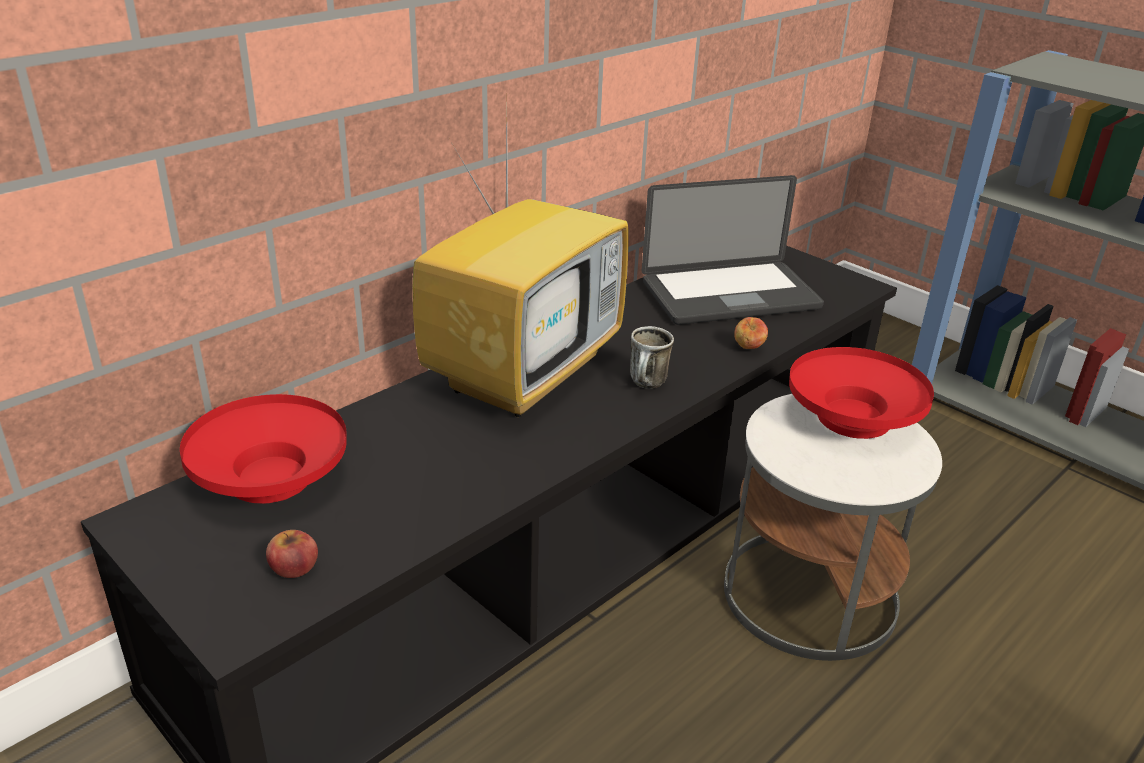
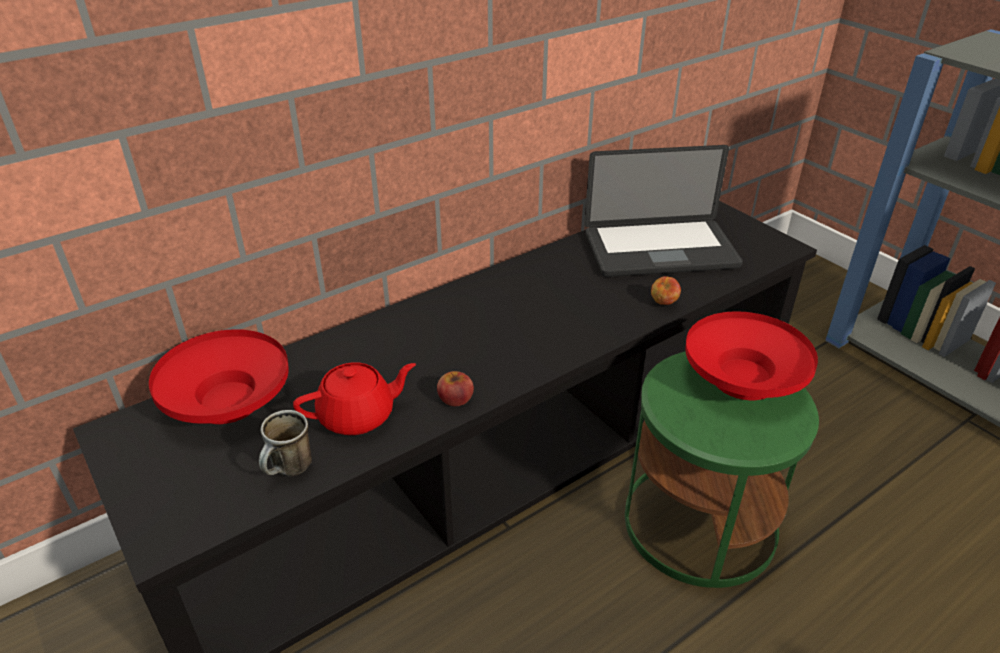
camera: 10 degrees right, 5 degrees up
apple [266,530,318,578] -> apple moved to [437,371,474,406]
television [412,110,629,417] -> none
mug [630,326,674,389] -> mug moved to [259,410,312,477]
white side table [724,394,942,661] -> green side table [625,351,819,588]
none -> red teapot [293,363,416,435]

